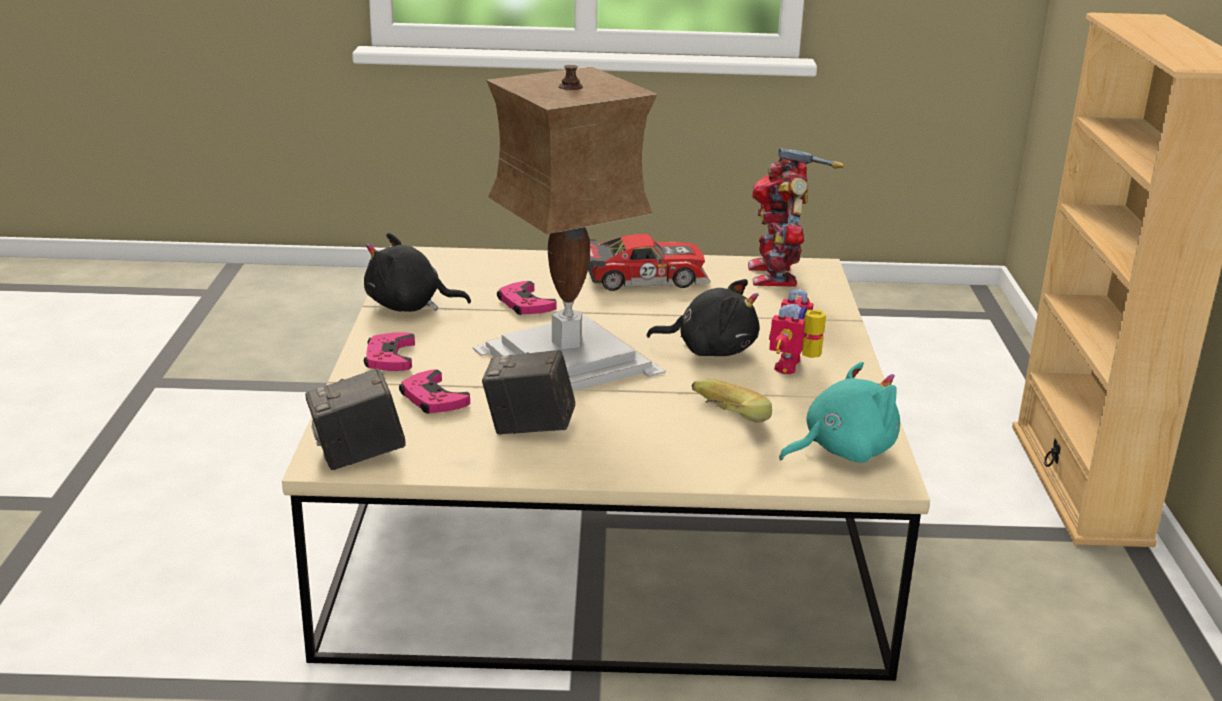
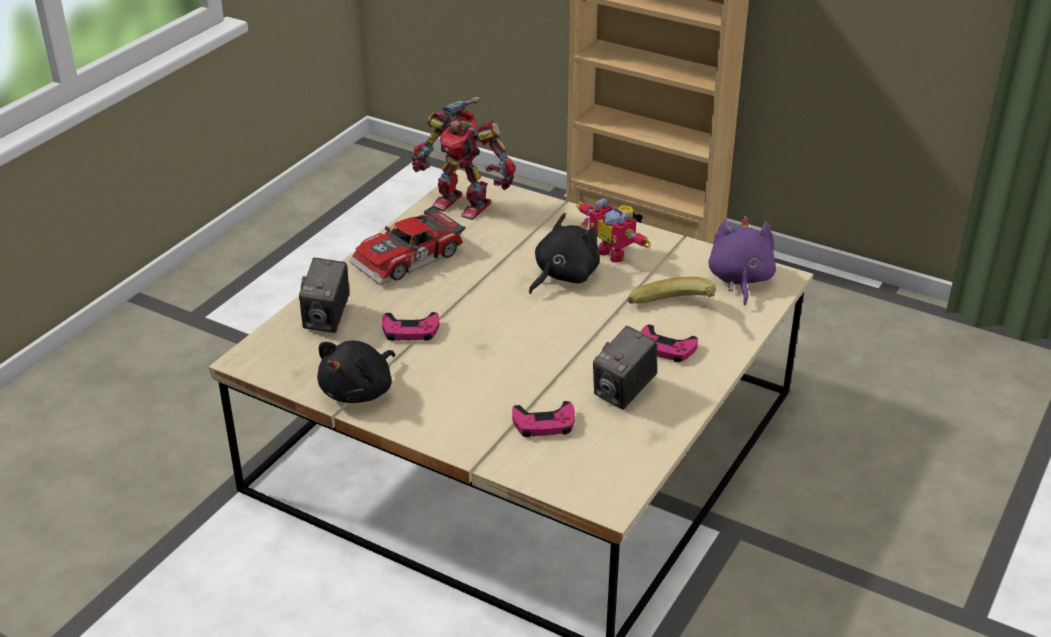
camera: 60 degrees left, 10 degrees up
camera [306,368,405,470] -> camera moved to [299,258,349,333]
pink game controller [364,332,415,371] -> pink game controller moved to [641,324,698,362]
table lamp [472,65,666,392] -> none
toy car [588,234,711,291] -> toy car turned 150 degrees counterclockwise [349,206,465,286]
turquoise plush toy [779,362,900,463] -> purple plush toy [708,216,776,305]

